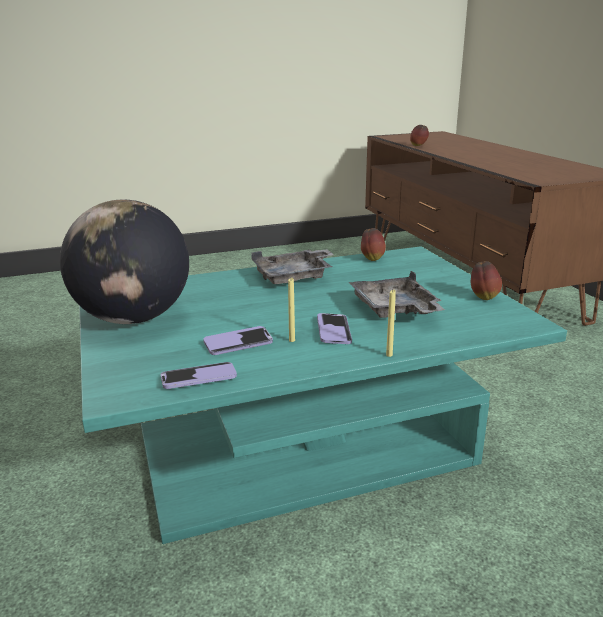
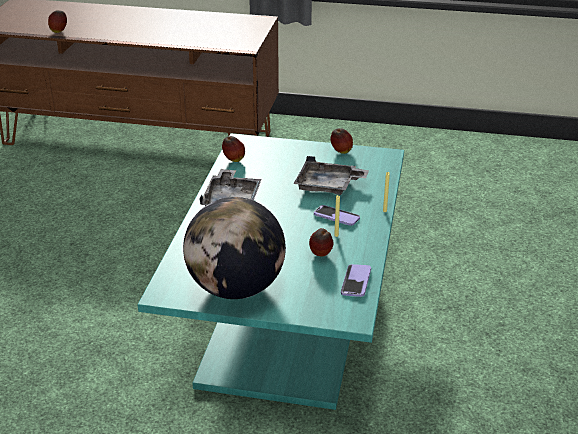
camera: 60 degrees left, 10 degrees up
phone [203,326,273,355] -> apple [309,228,334,256]

